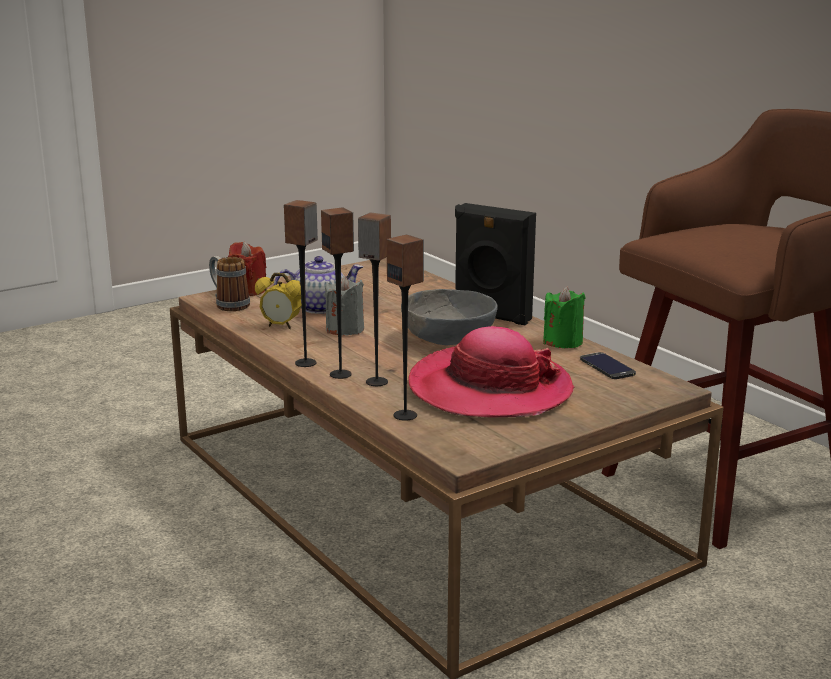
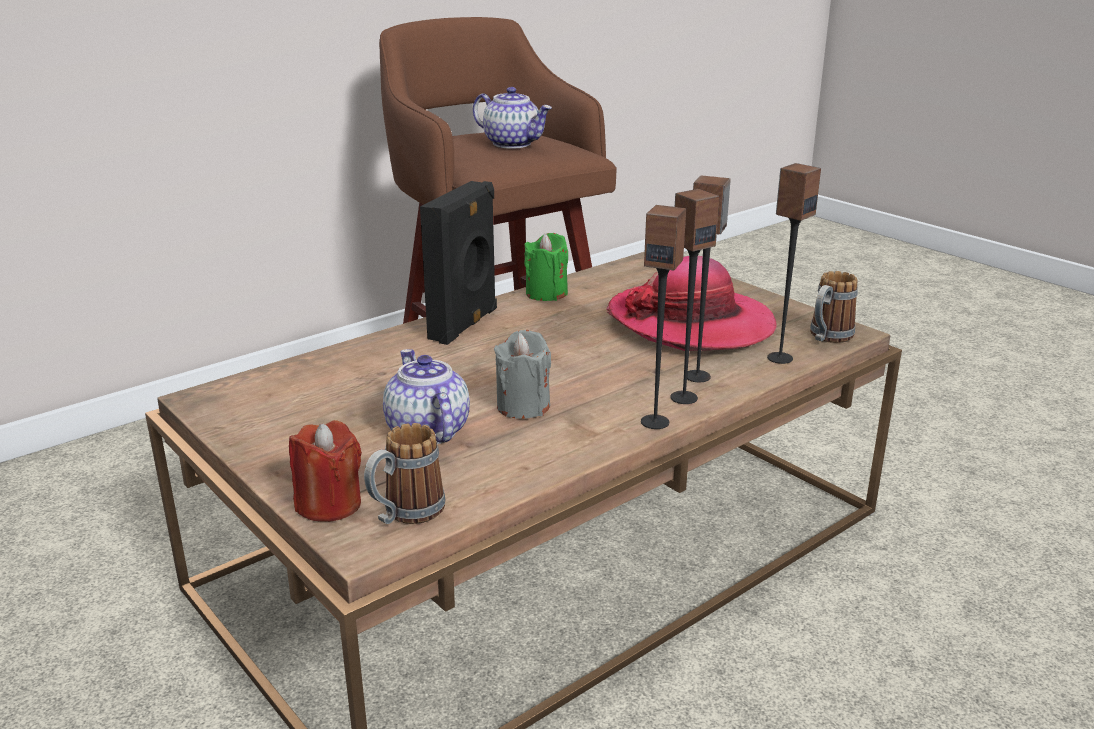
camera: 95 degrees left, 5 degrees up
alarm clock [255,273,302,329] -> none
grey bowl [401,289,498,345] -> none
phone [580,352,636,379] -> none
none -> teapot [473,87,552,149]
none -> mug [810,271,858,343]

